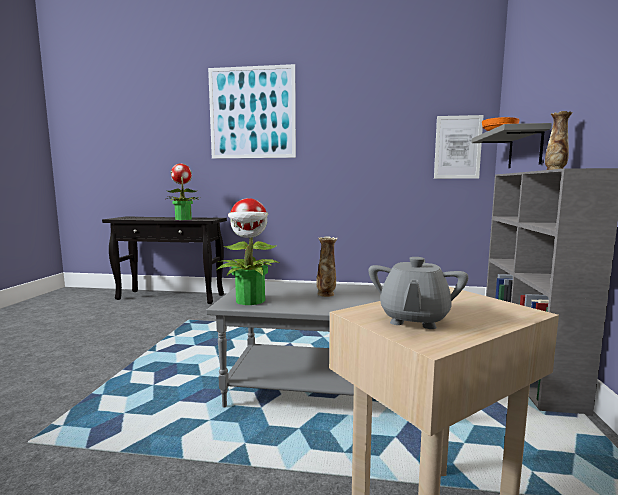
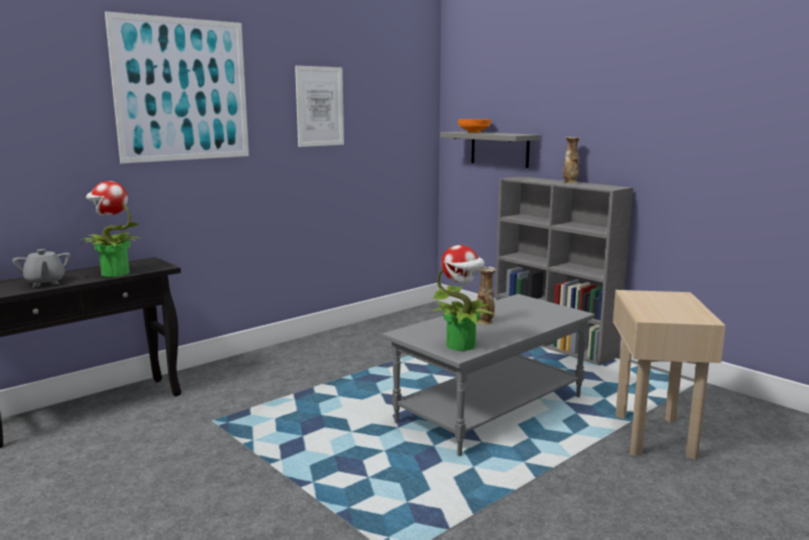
camera: 50 degrees left, 5 degrees up
grey teapot [368,257,469,329] -> grey teapot moved to [12,249,71,287]
picture [434,115,484,179] -> picture moved to [295,65,344,147]

